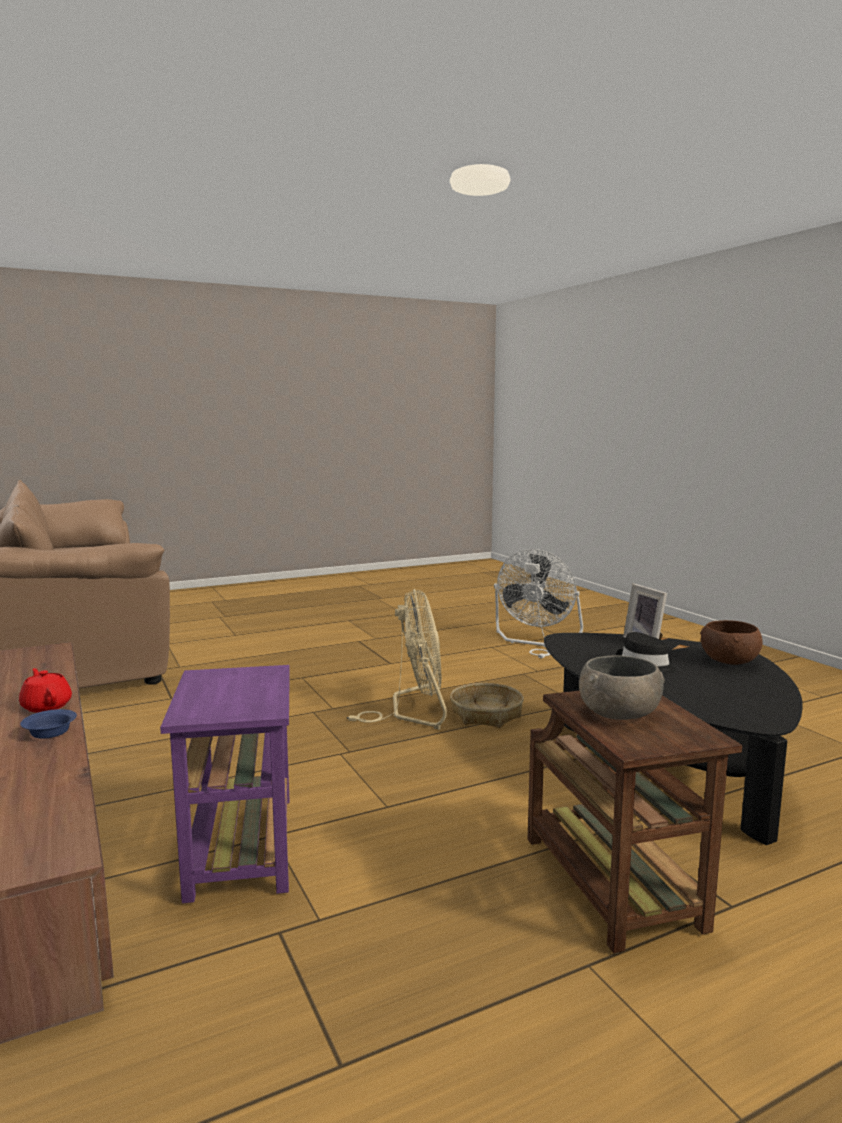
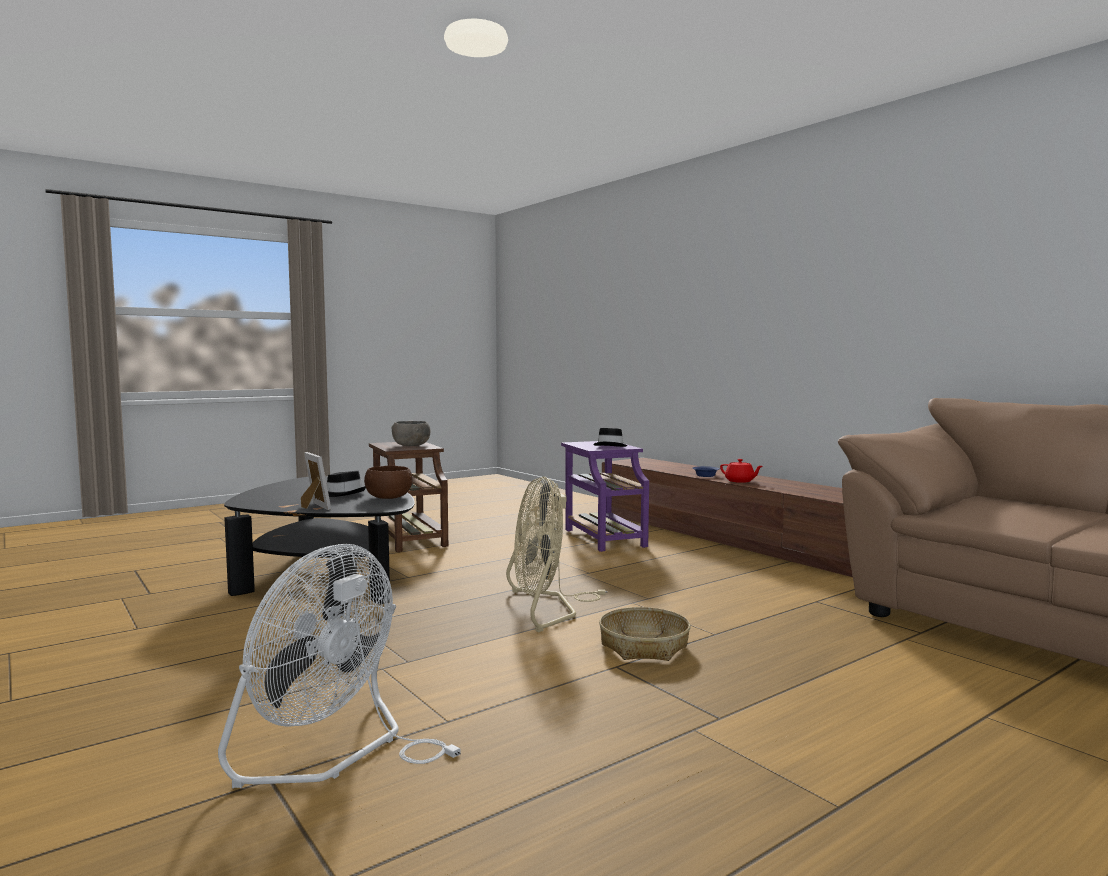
camera: 170 degrees right, 5 degrees down
basket [450,683,524,728] -> basket moved to [599,607,691,661]
white fan [494,549,583,658] -> white fan turned 105 degrees clockwise [218,544,461,788]
brown bowl [700,620,763,665] -> brown bowl moved to [364,465,413,499]
none -> black hat [593,428,627,447]

